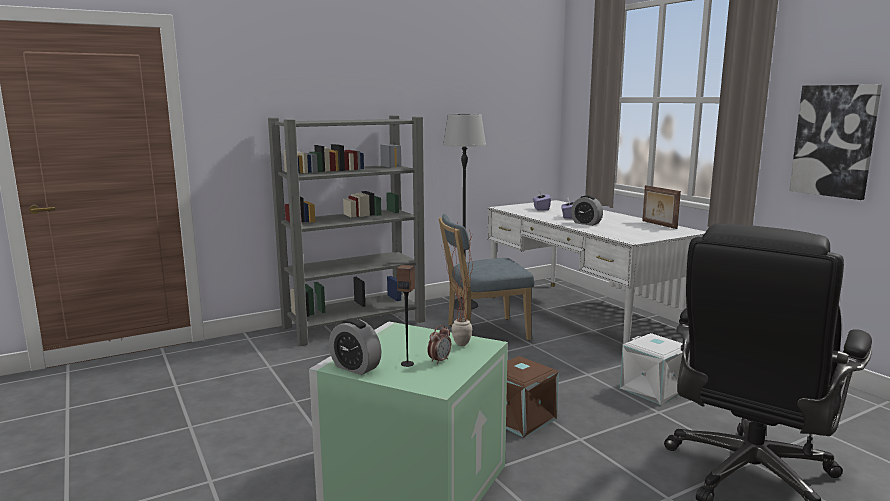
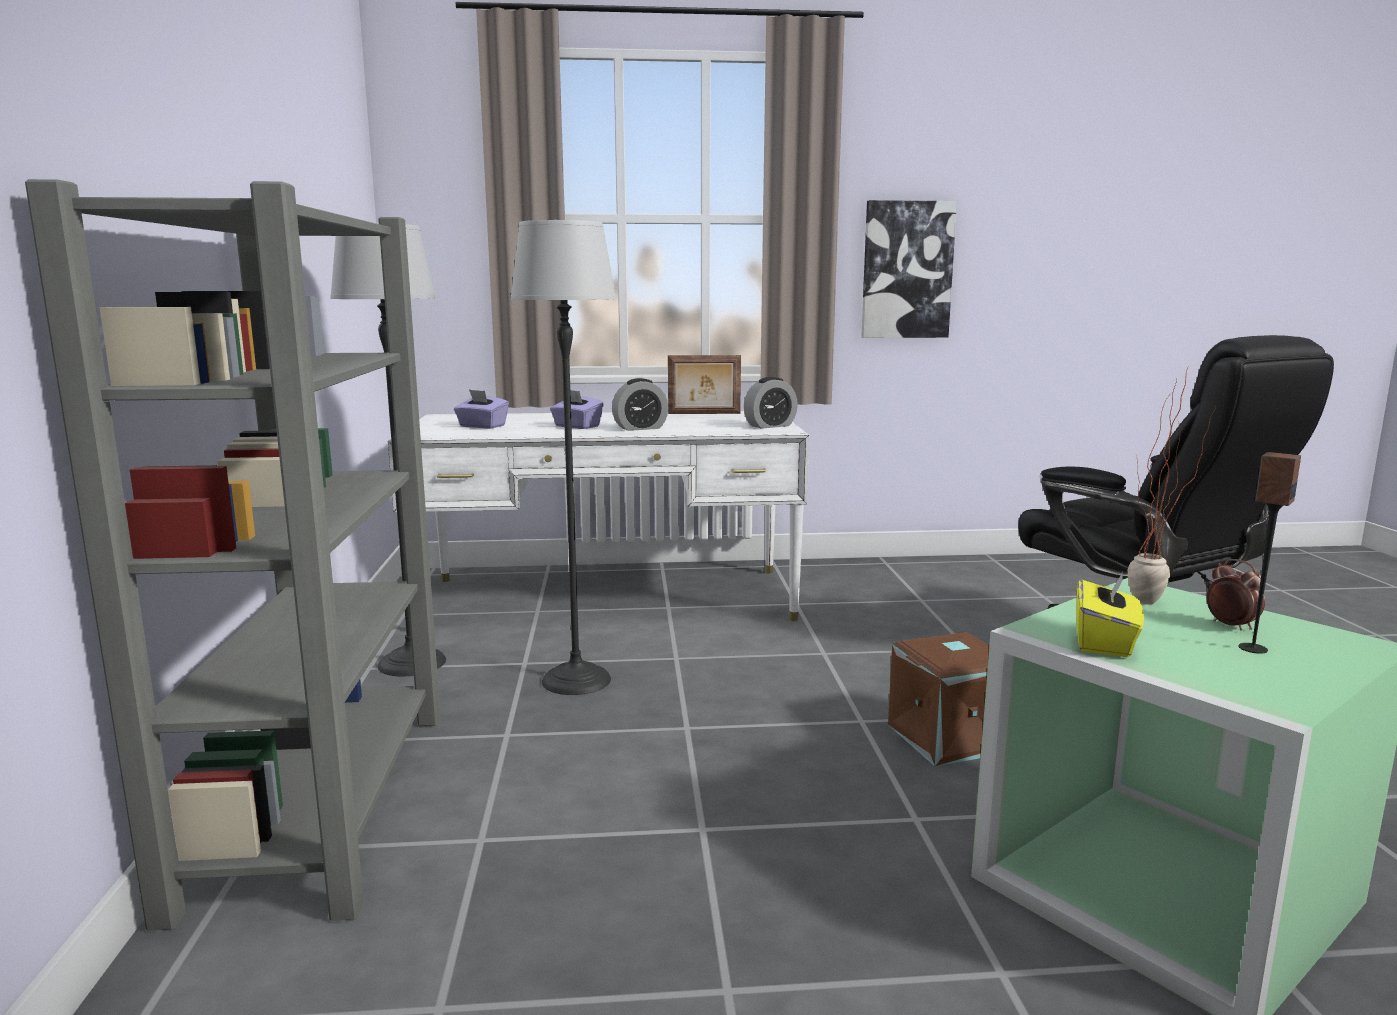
camera: 65 degrees left, 0 degrees up
alarm clock [329,318,382,375] -> alarm clock moved to [744,377,798,429]
blue chair [439,214,534,340] -> floor lamp [510,220,616,695]
white storage box [620,333,690,405] -> none
none -> yellow tissue box [1076,570,1144,657]

